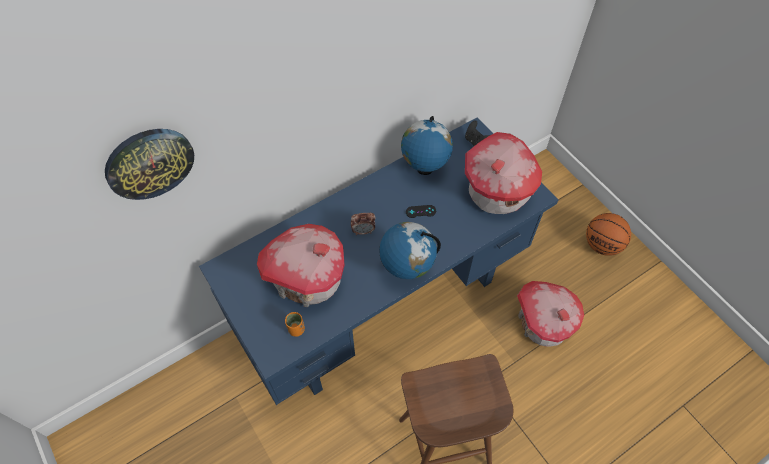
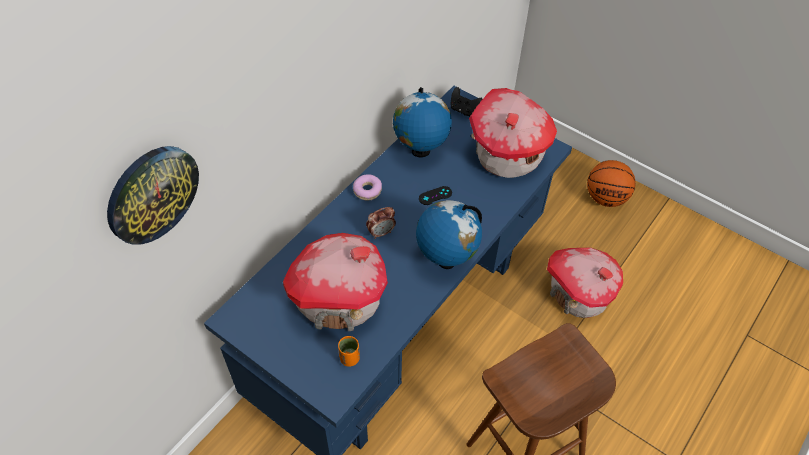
camera: 20 degrees left, 5 degrees down
none -> donut [353,174,382,200]

